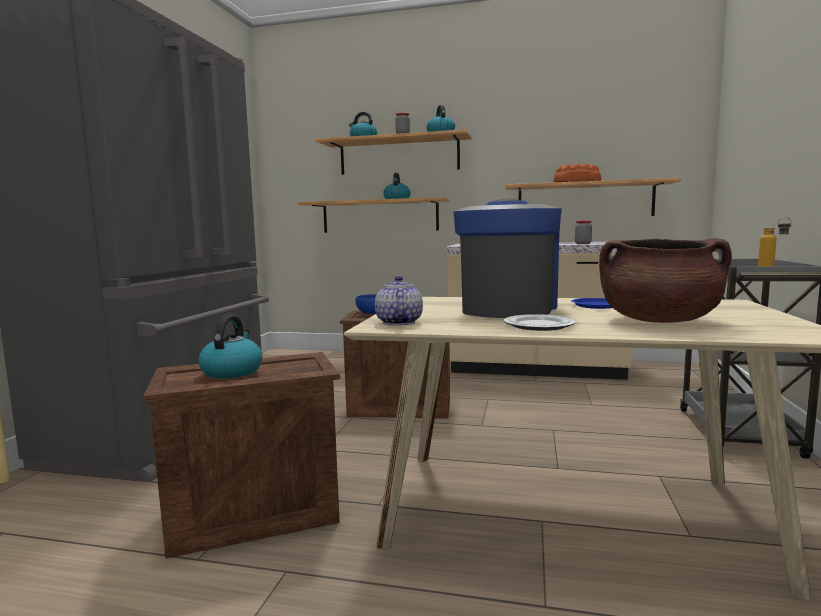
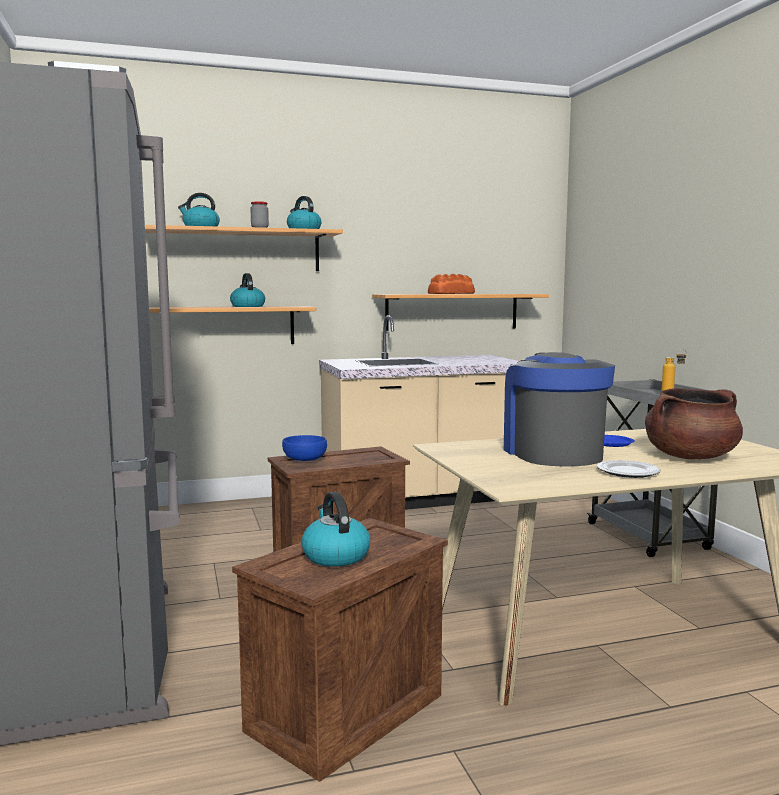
camera: 30 degrees left, 0 degrees up
teapot [375,276,423,326] -> none
jar [575,220,592,244] -> none

